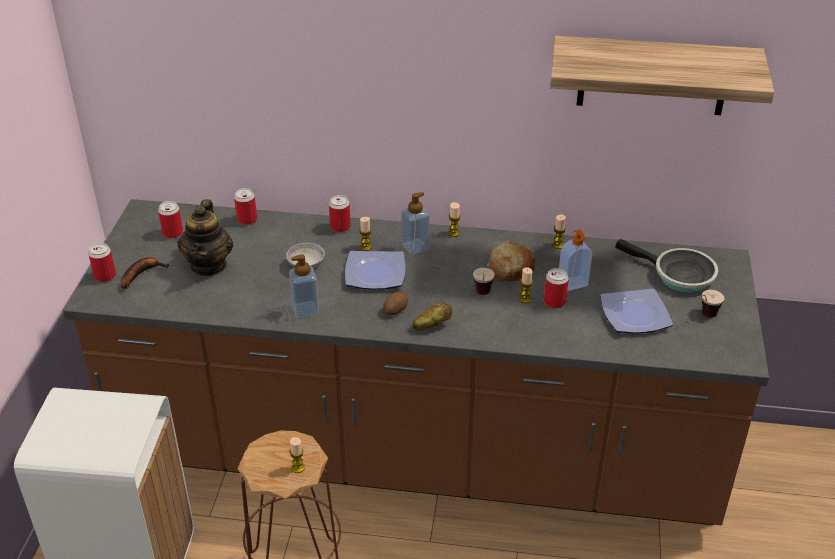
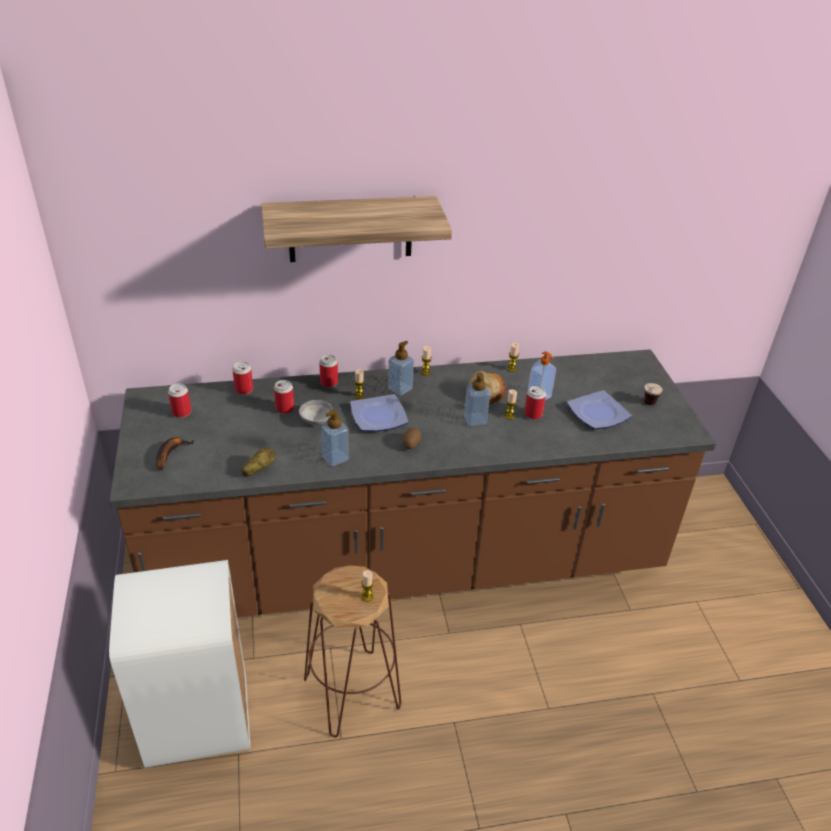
camera: 20 degrees left, 0 degrees up
can [88,243,116,282] -> can moved to [274,380,294,414]
teapot [178,199,233,276] -> none
potato [413,302,453,331] -> potato moved to [241,447,275,476]
cup [473,268,495,295] -> soap dispenser [464,373,490,426]
shelf [550,36,774,115] -> shelf moved to [261,196,452,262]
frying pan [615,239,718,293] -> none

